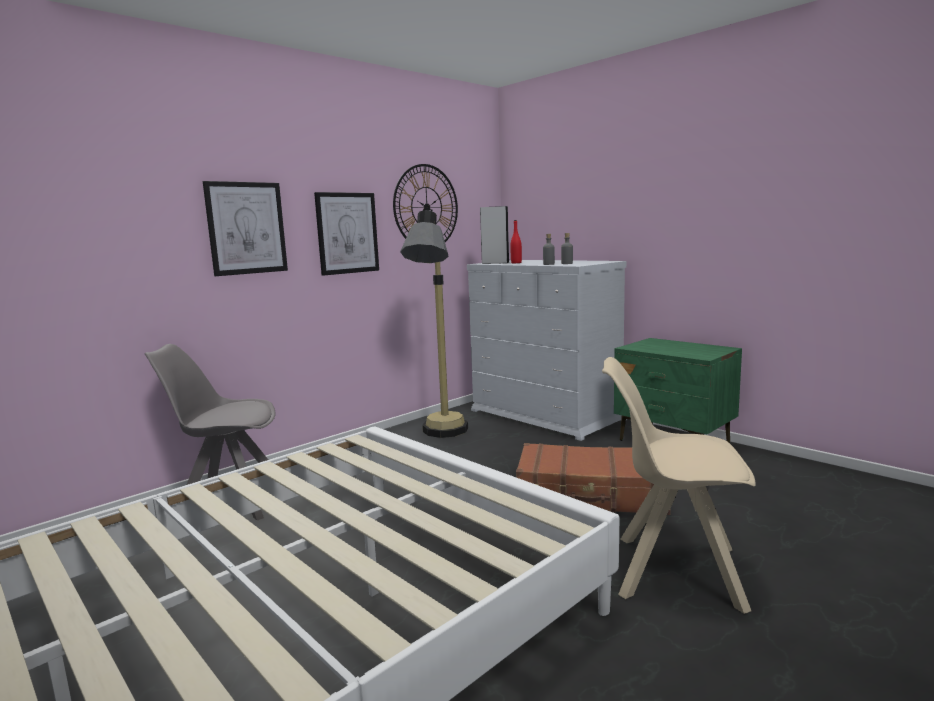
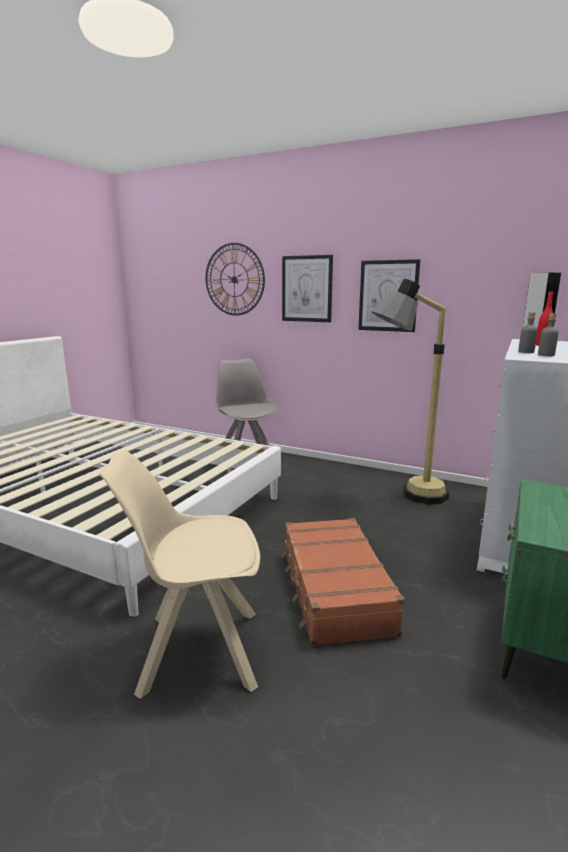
camera: 70 degrees right, 5 degrees up
wall clock [393,164,458,242] -> wall clock moved to [206,243,265,315]
beige chair [602,357,756,614] -> beige chair turned 90 degrees counterclockwise [99,450,260,699]

